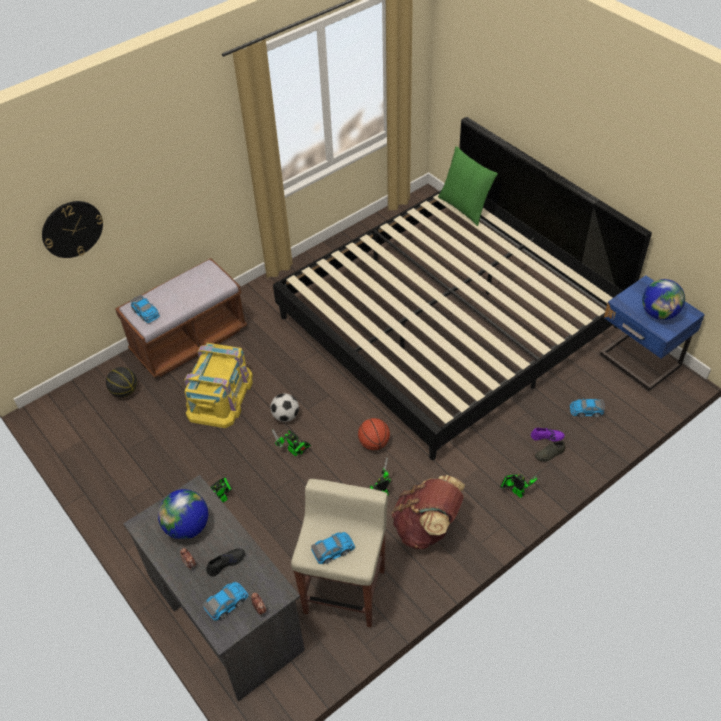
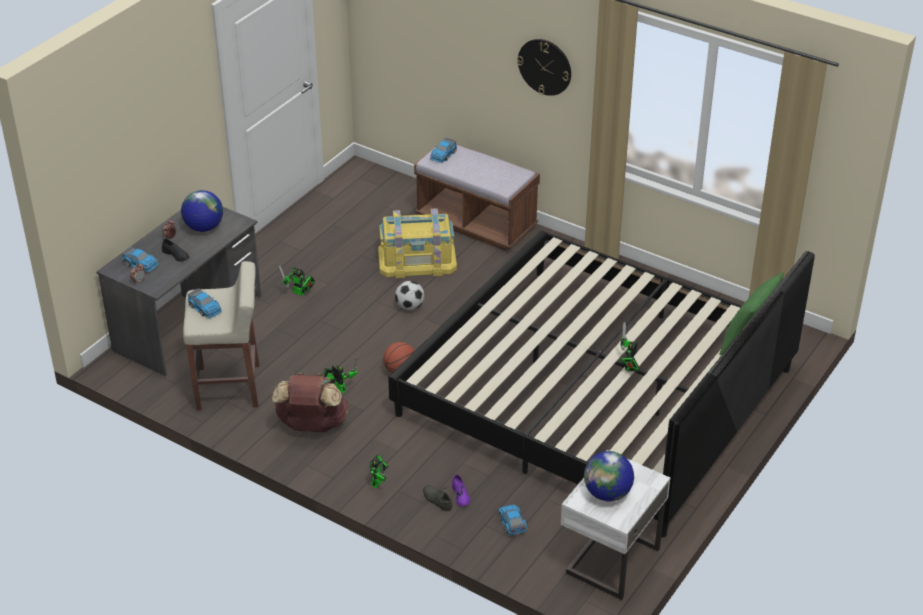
camera: 70 degrees right, 10 degrees down
wall clock [42,201,103,258] -> wall clock moved to [517,39,571,96]
basketball [106,367,137,397] -> none
toy robot [272,429,311,457] -> toy robot moved to [620,322,640,371]
blue nightstand [600,275,705,391] -> white nightstand [561,450,670,600]

